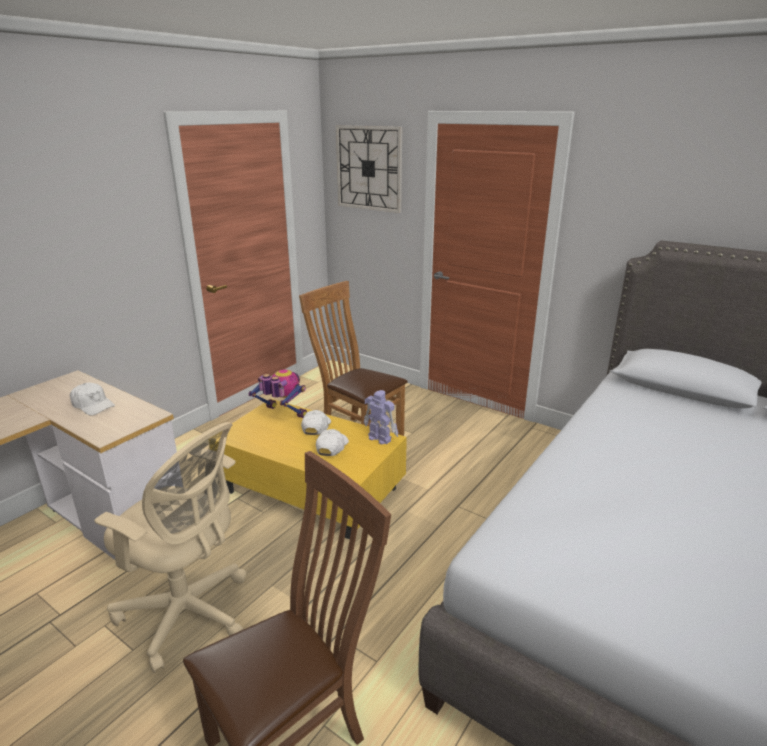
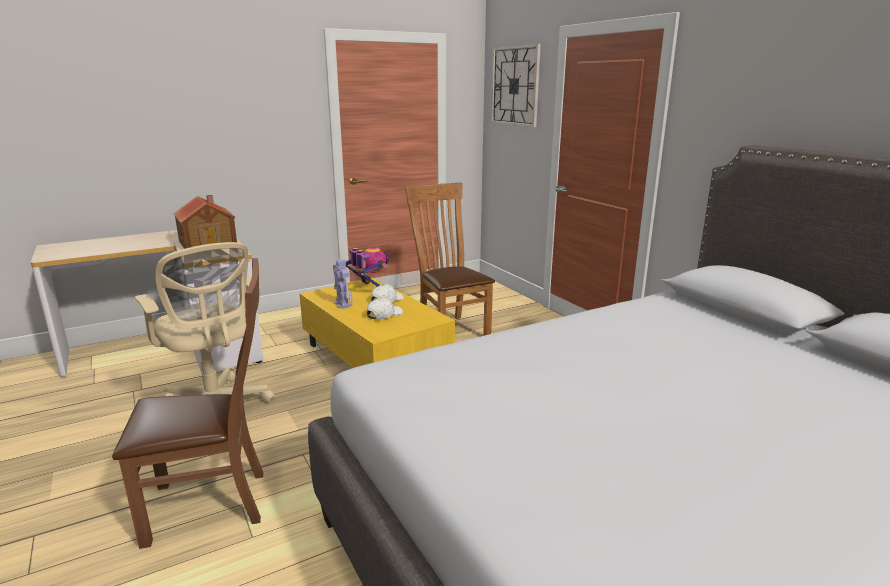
camera: 25 degrees right, 5 degrees down
white cap [70,383,115,416] -> toy house [173,195,237,249]
toy robot [364,390,398,445] -> toy robot moved to [333,259,353,309]

